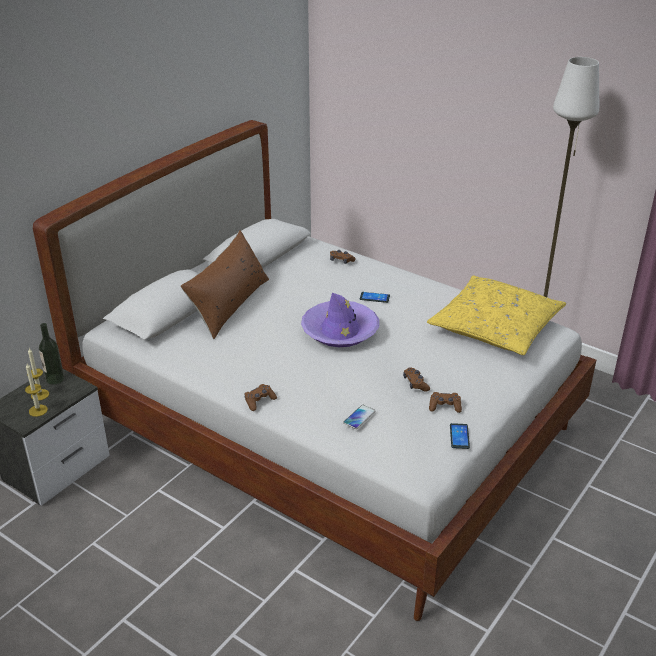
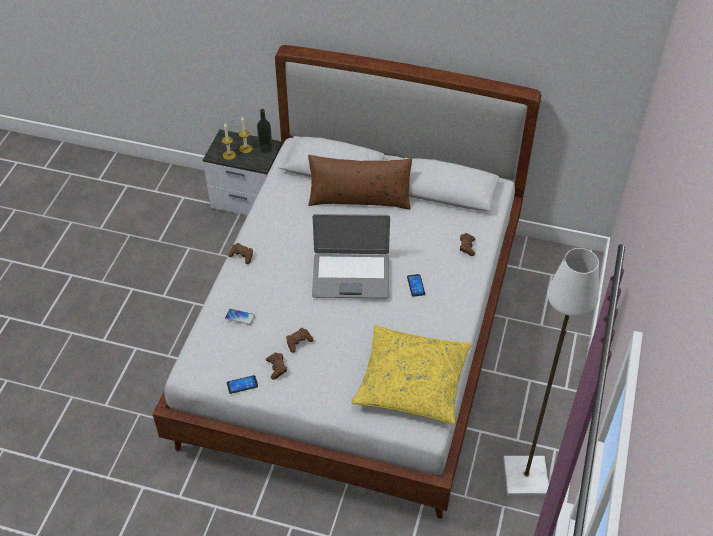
camera: 70 degrees right, 15 degrees up
purple hat [301,293,379,347] -> laptop [312,214,390,299]

